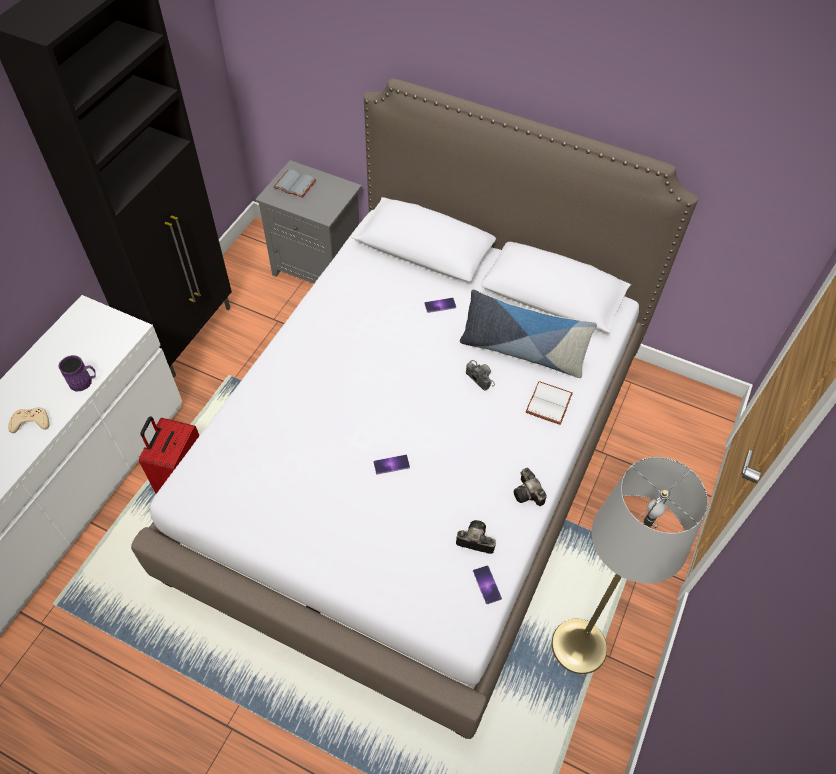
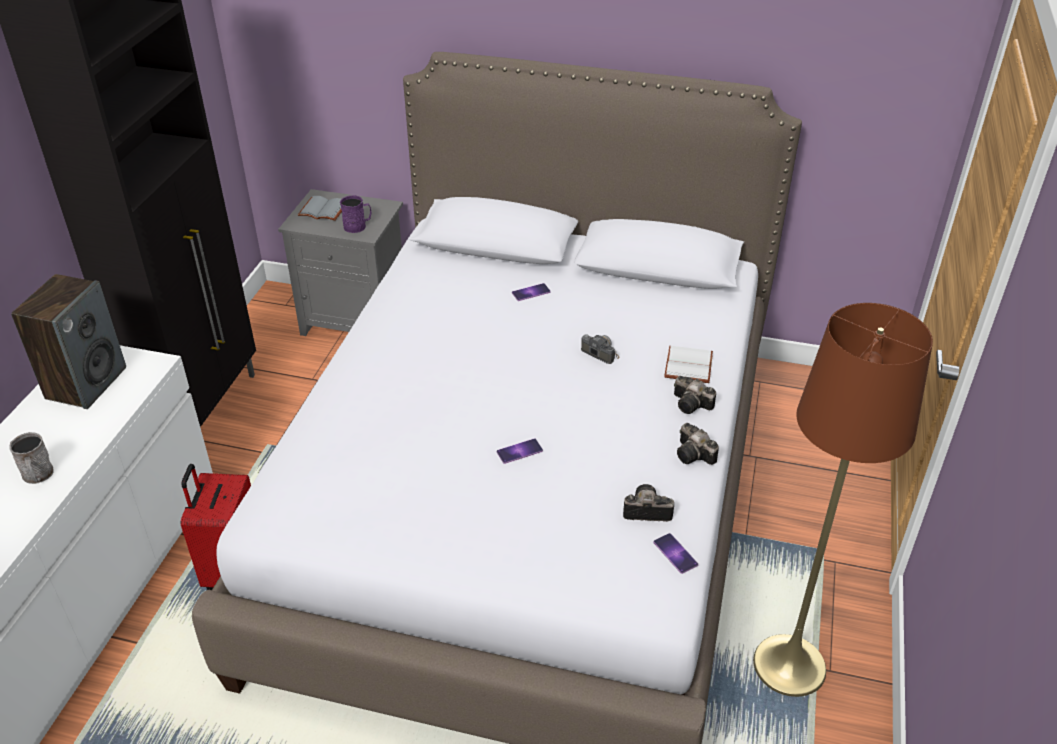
camera: 10 degrees left, 15 degrees down
beige game controller [8,407,49,433] -> grey mug [9,432,54,484]
purple mug [59,355,96,392] -> purple mug moved to [340,195,372,233]
pillow [460,289,597,378] -> none
grey floor lamp [552,457,708,674] -> brown floor lamp [753,303,933,697]
none -> speaker [11,274,126,409]
none -> camera [674,376,716,414]

